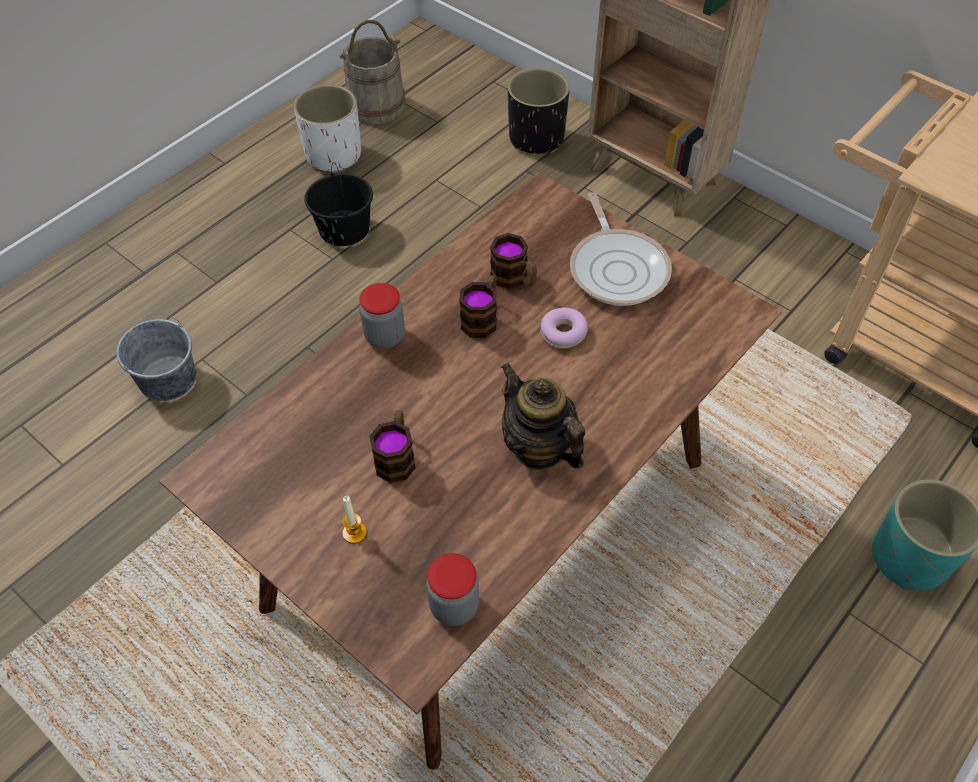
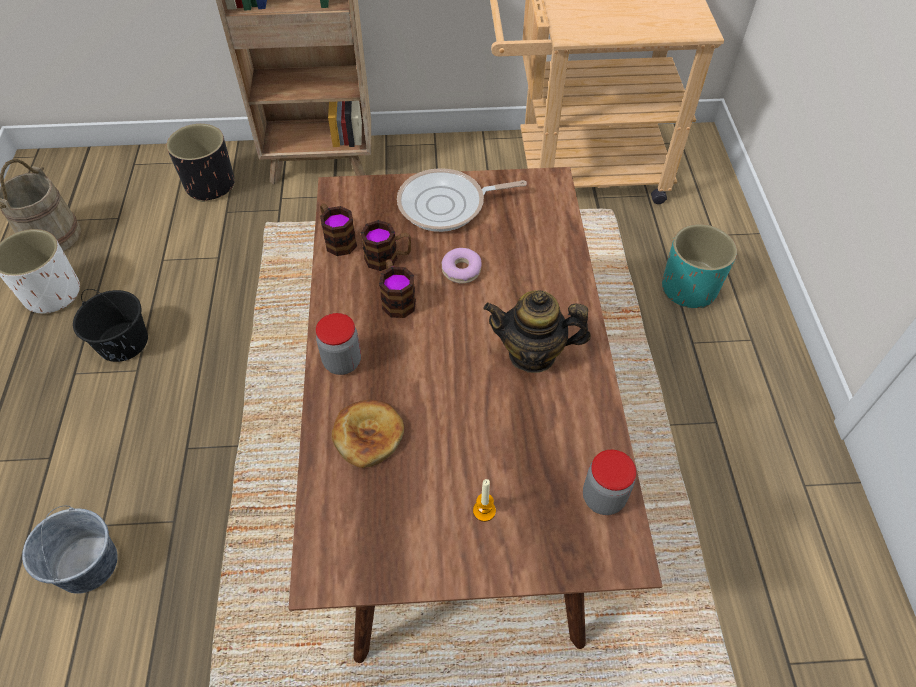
camera: 45 degrees left, 0 degrees up
mug [369,410,416,483] -> mug moved to [320,203,357,256]
frying pan [570,192,672,306] -> frying pan turned 135 degrees clockwise [397,168,527,232]
none -> bread [332,400,404,468]

